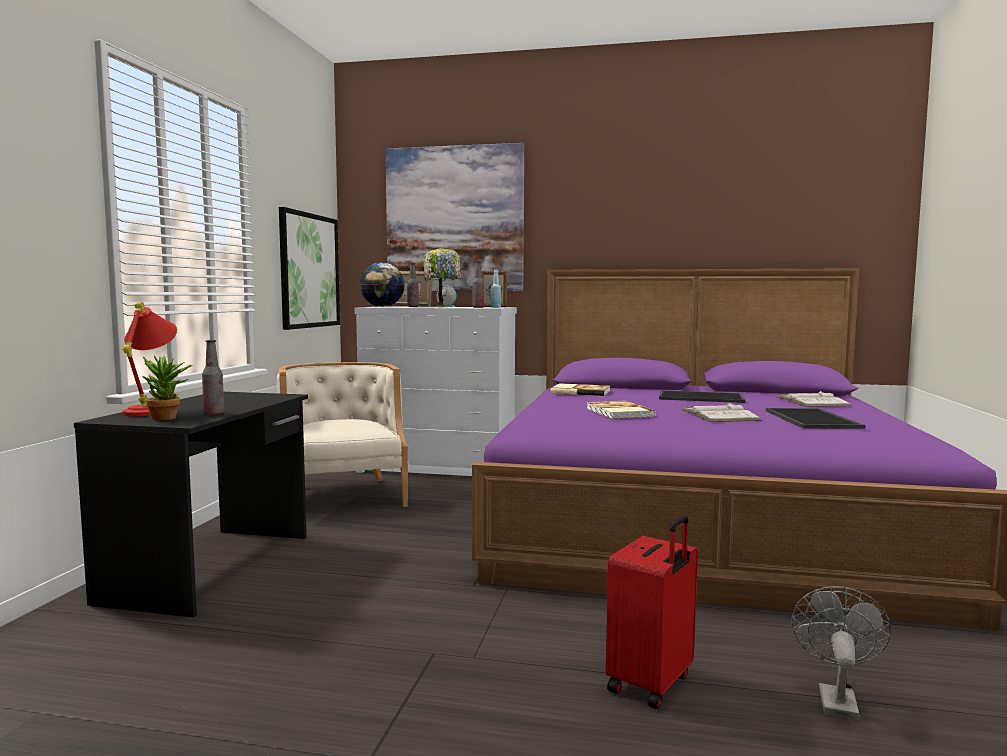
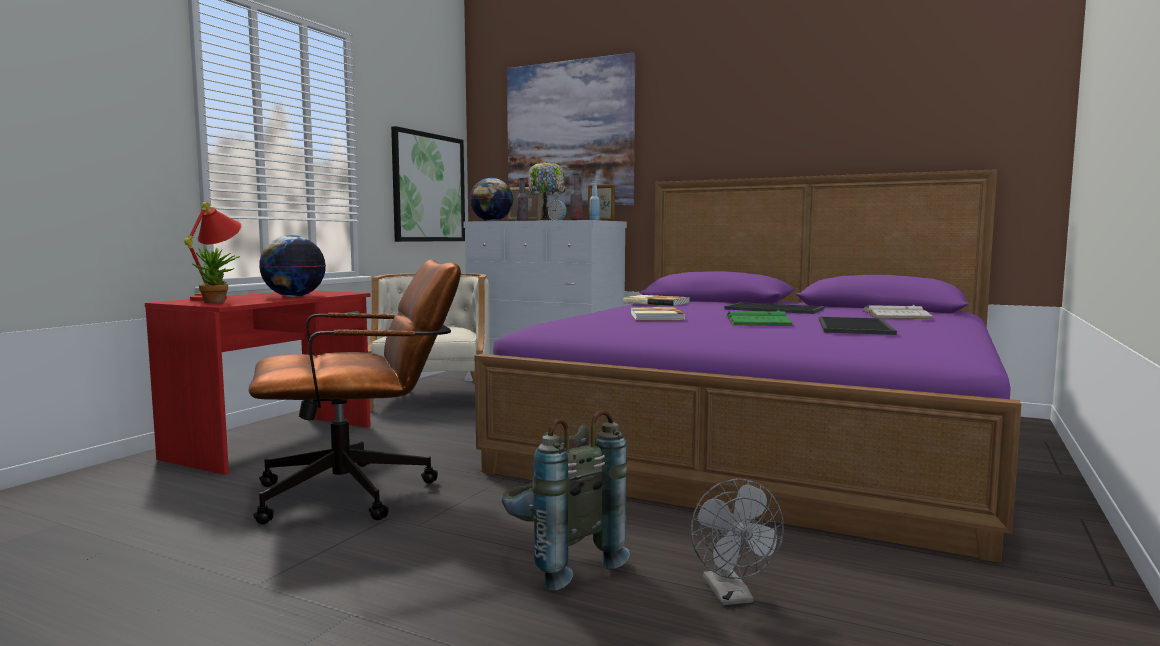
camera: 15 degrees right, 0 degrees up
black desk [74,392,308,617] -> red desk [145,290,371,475]
bottle [202,340,224,415] -> none
red suitcase [606,515,698,709] -> grey backpack [502,410,630,591]
white book [683,403,762,422] -> green book [726,310,793,326]
grey fan [791,586,891,720] -> grey fan turned 135 degrees clockwise [691,479,784,605]
none -> brown office chair [248,259,461,524]
none -> globe [259,235,326,297]

